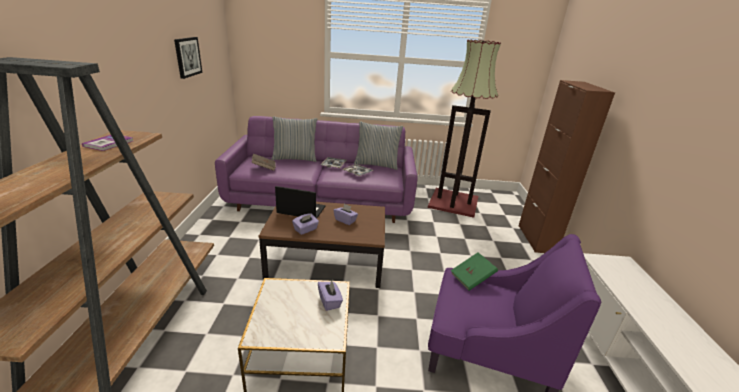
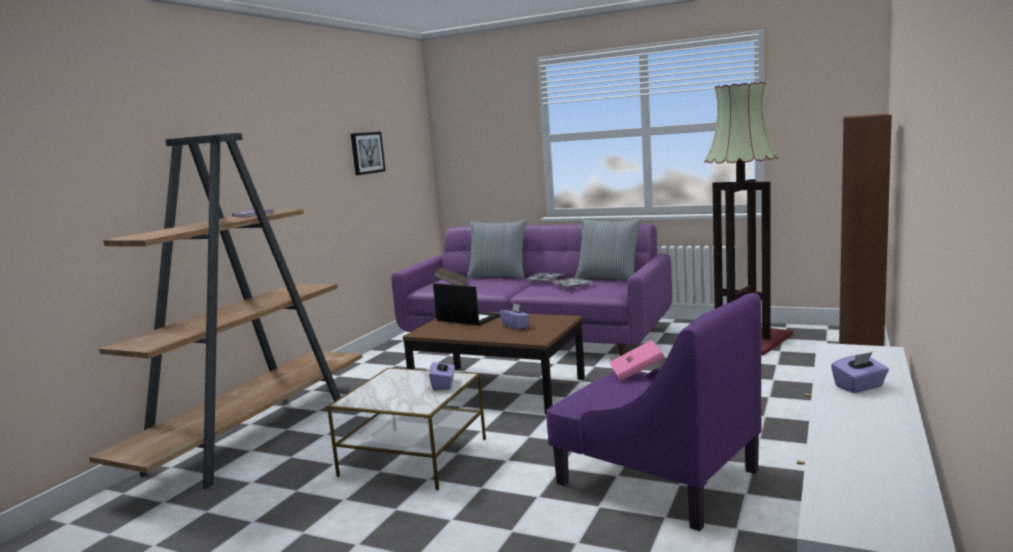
camera: 25 degrees right, 15 degrees down
purple tissue box [292,213,319,235] -> purple tissue box moved to [831,352,889,393]
green book [451,253,498,291] -> pink book [609,340,665,381]

